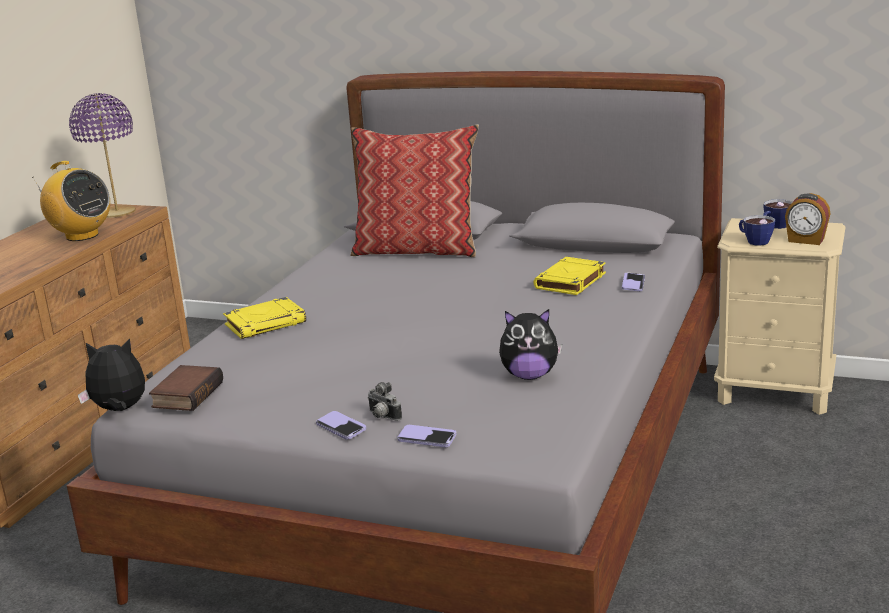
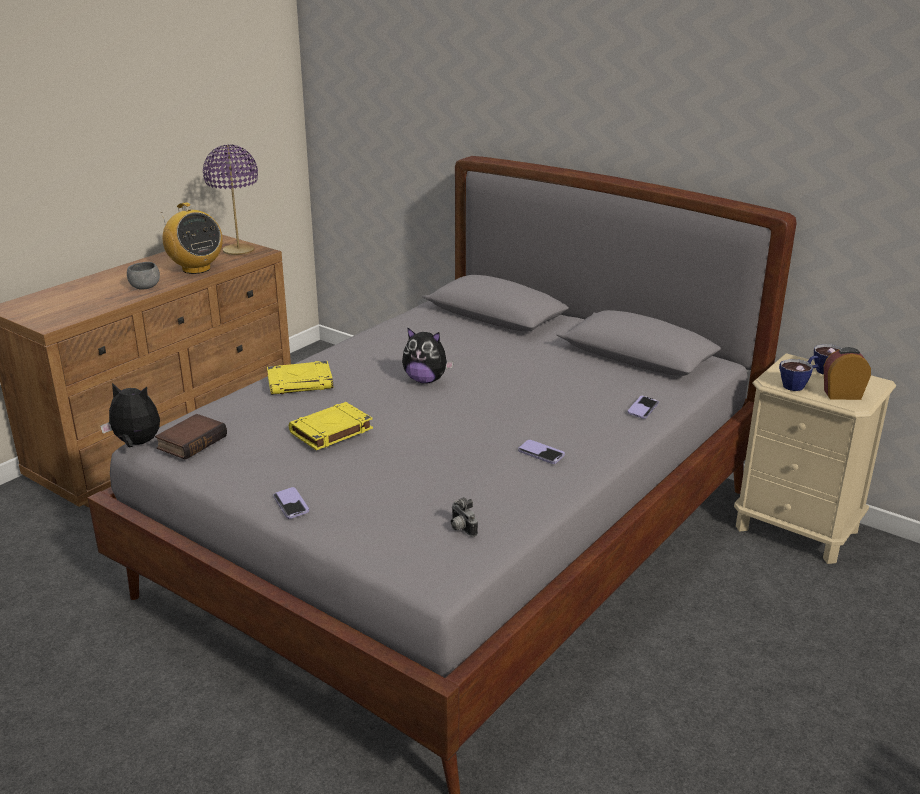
camera: 15 degrees right, 5 degrees up
pillow [350,124,479,257] -> none
camera [368,382,402,421] -> camera moved to [451,497,478,537]
phone [397,425,457,447] -> phone moved to [518,440,565,464]
plush toy [499,309,562,380] -> plush toy moved to [402,327,454,384]
yellow book [533,257,606,295] -> yellow book moved to [289,402,373,450]
alarm clock [785,193,830,245] -> alarm clock turned 135 degrees clockwise [824,347,871,400]
none -> grey bowl [127,262,160,290]

